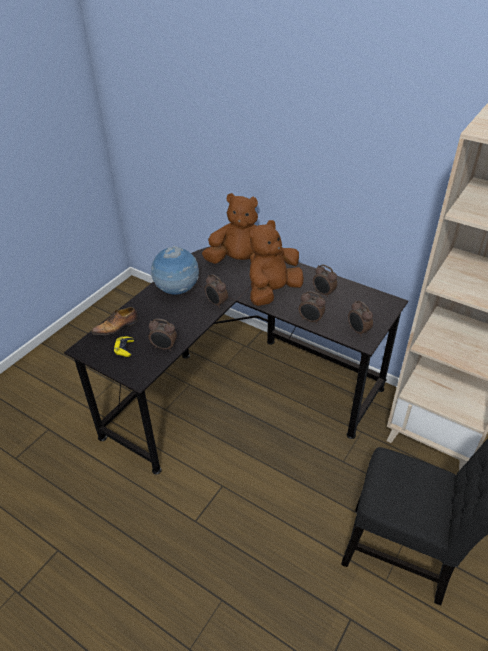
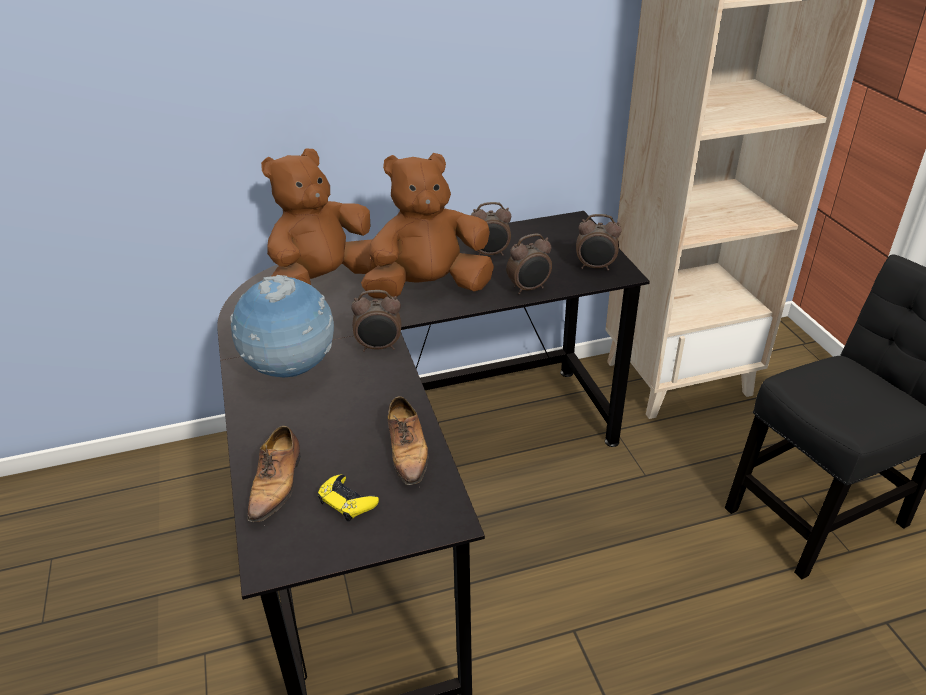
camera: 50 degrees left, 5 degrees down
alarm clock [149,319,177,351] -> shoe [388,396,428,485]
brown plush toy [248,220,304,306] -> brown plush toy turned 75 degrees clockwise [361,153,494,299]

